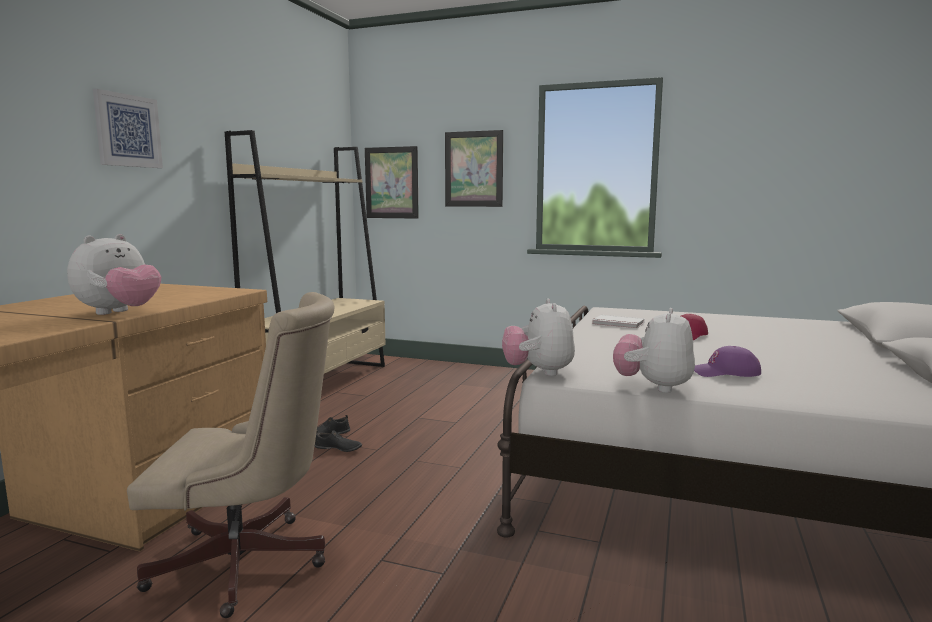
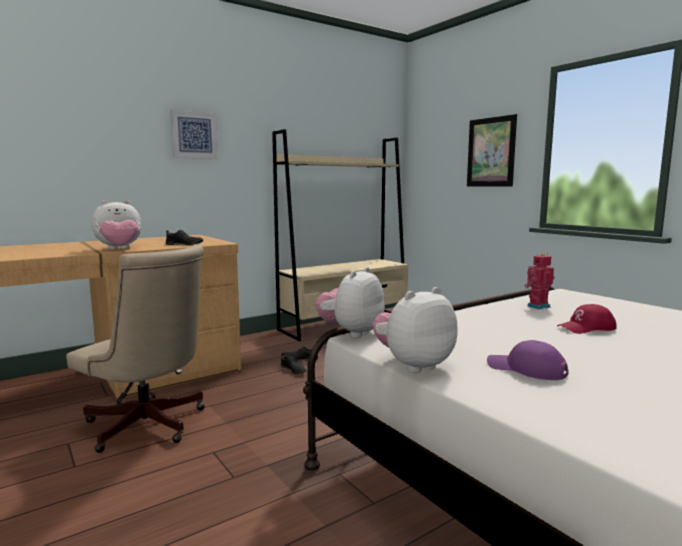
camera: 35 degrees right, 0 degrees up
picture [365,146,419,219] -> none
white book [592,315,645,329] -> toy robot [525,253,555,309]
none -> black shoe [166,230,203,245]

